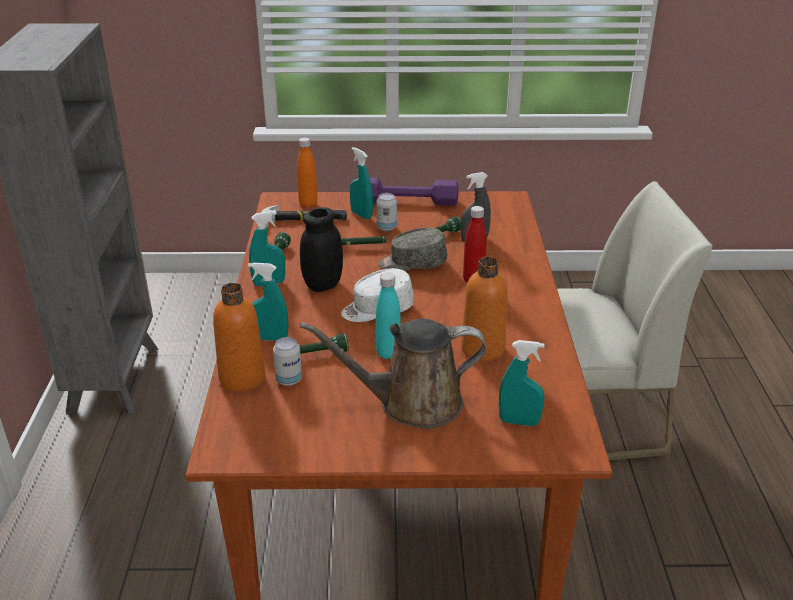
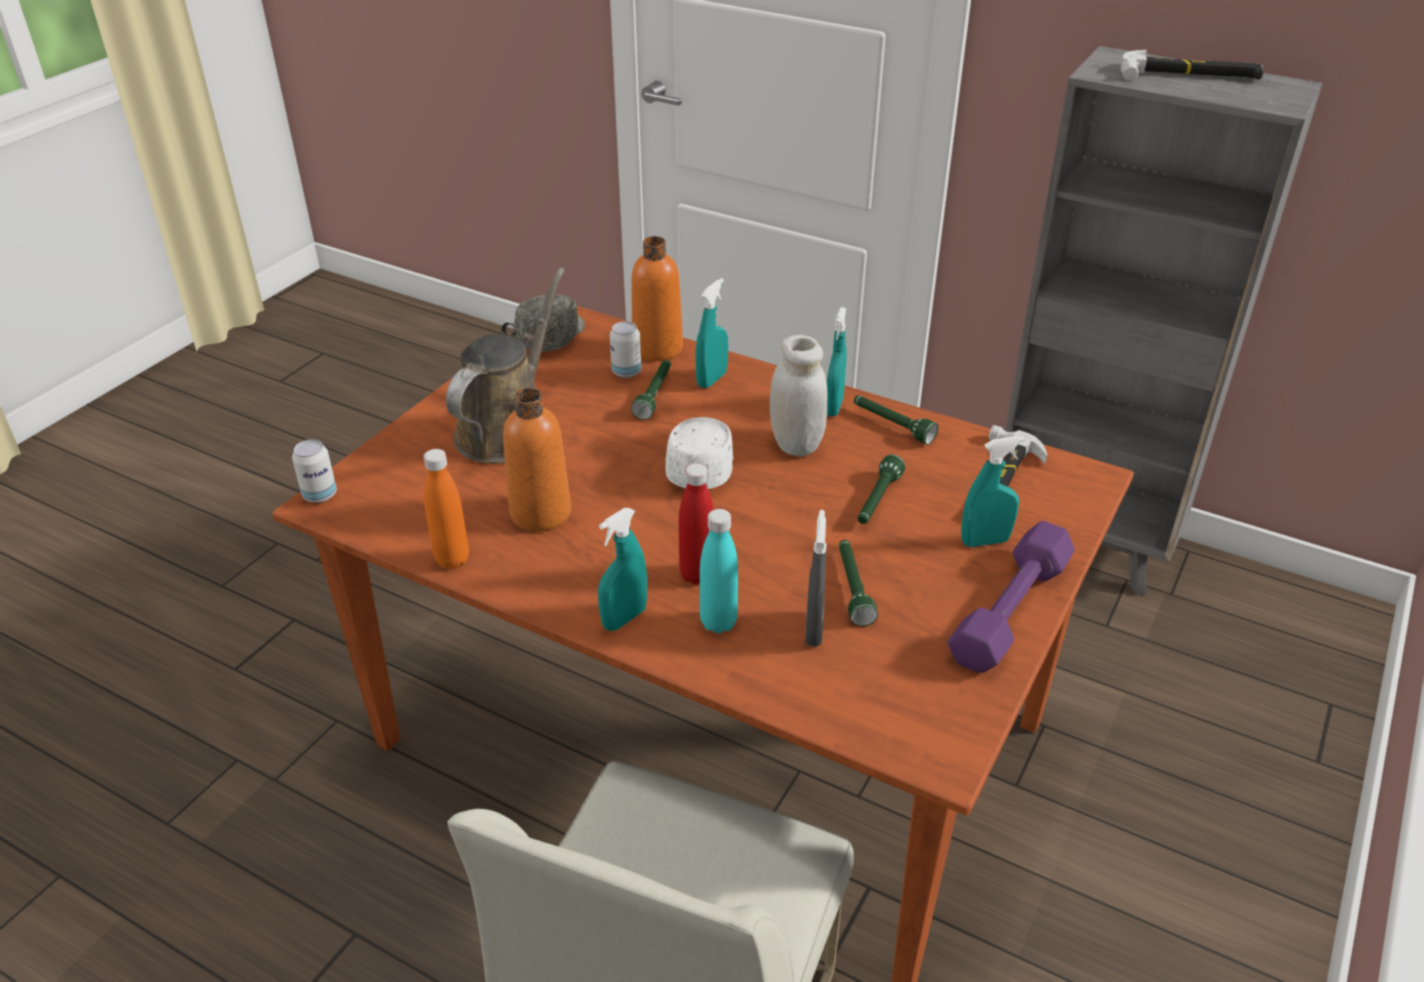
camera: 120 degrees right, 5 degrees up
orange bottle [297,137,317,207] -> orange bottle moved to [424,449,469,569]
black jar [300,207,343,292] -> white jar [770,335,828,456]
can [376,193,397,231] -> can moved to [292,439,337,503]
turquoise bottle [376,273,400,359] -> turquoise bottle moved to [700,509,738,633]
grey cap [378,228,447,271] -> grey cap moved to [514,294,585,352]
turquoise spray bottle [499,340,545,426] -> turquoise spray bottle moved to [598,508,647,631]
none -> hammer [1120,50,1264,81]

